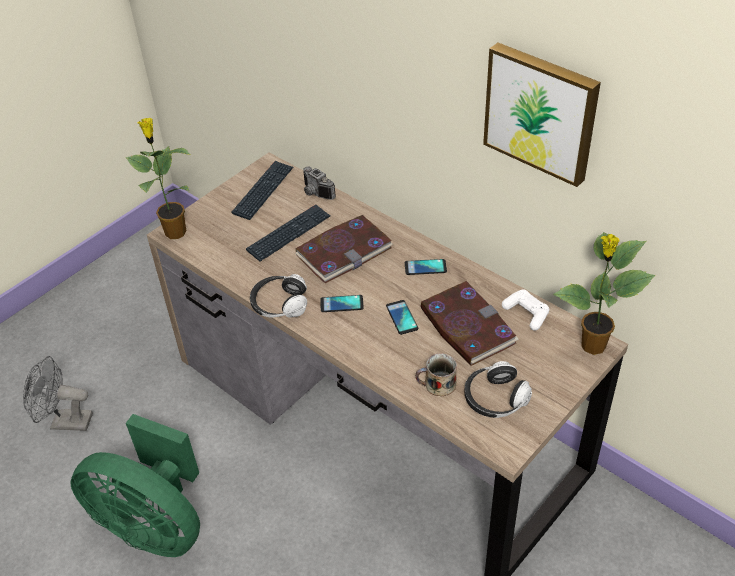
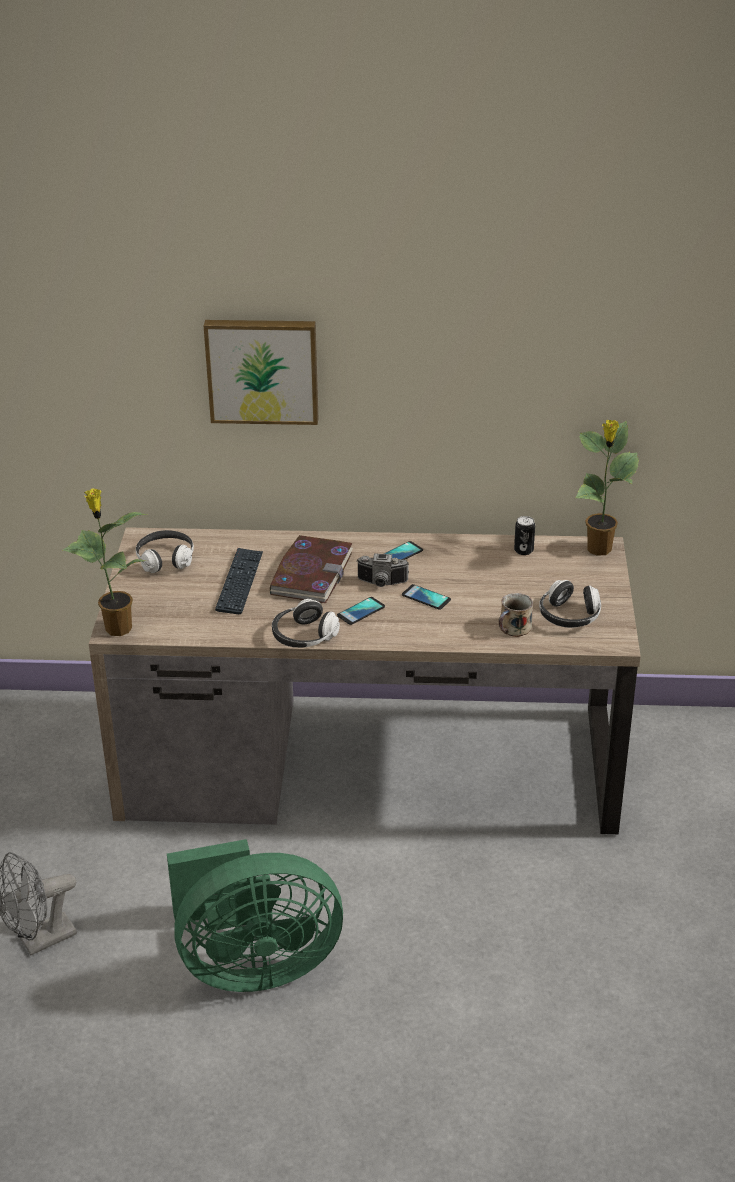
camera: 40 degrees left, 10 degrees down
keyboard [231,161,293,220] -> headphones [136,530,194,573]
camera [303,166,336,200] -> camera moved to [356,553,409,587]
book [421,281,519,366] -> none
picture [483,43,601,187] -> picture moved to [204,320,318,425]
white game controller [502,289,549,331] -> can [514,516,535,555]

